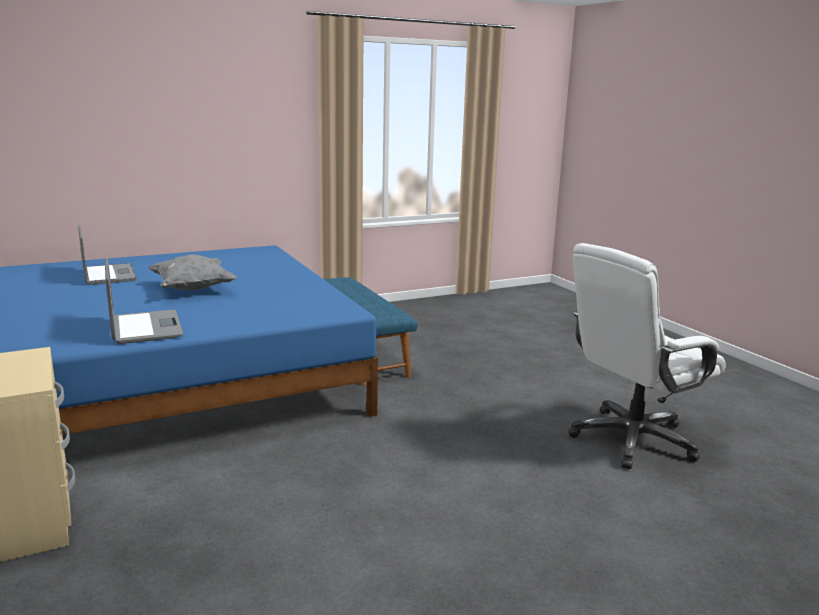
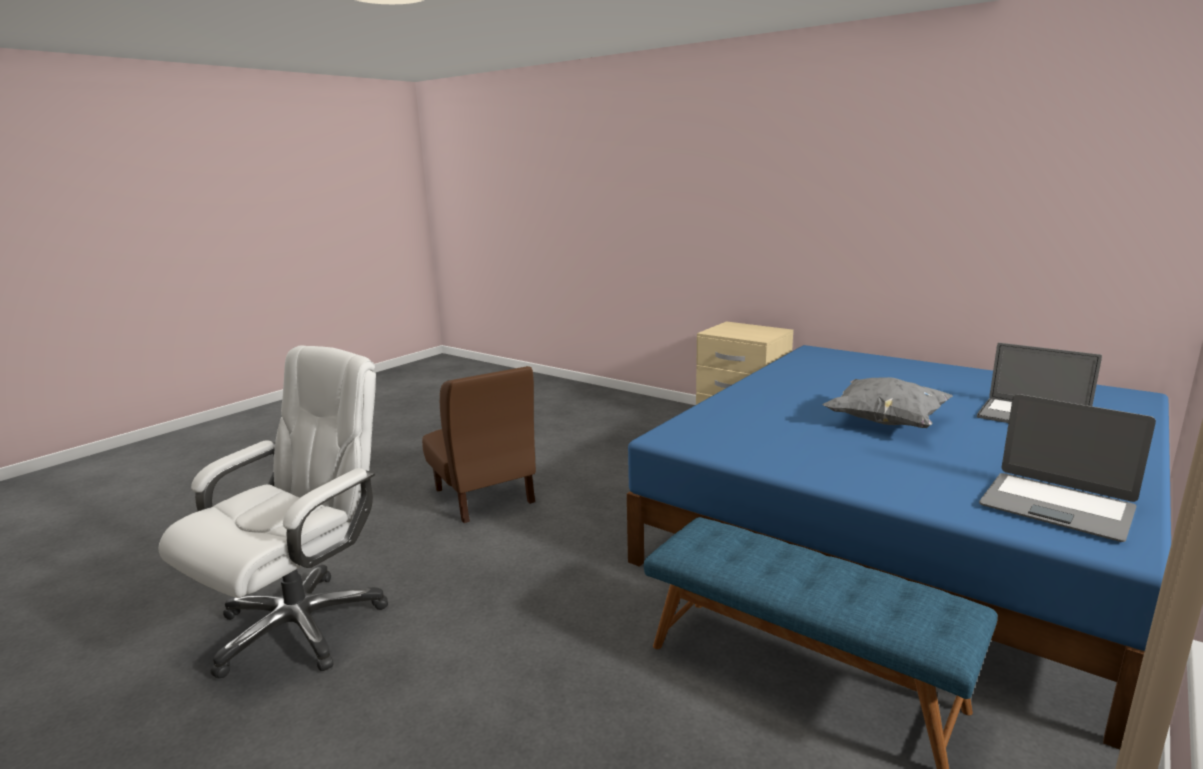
camera: 155 degrees right, 0 degrees up
laptop [105,258,183,344] -> laptop moved to [979,394,1156,542]
none -> brown chair [422,366,536,523]

